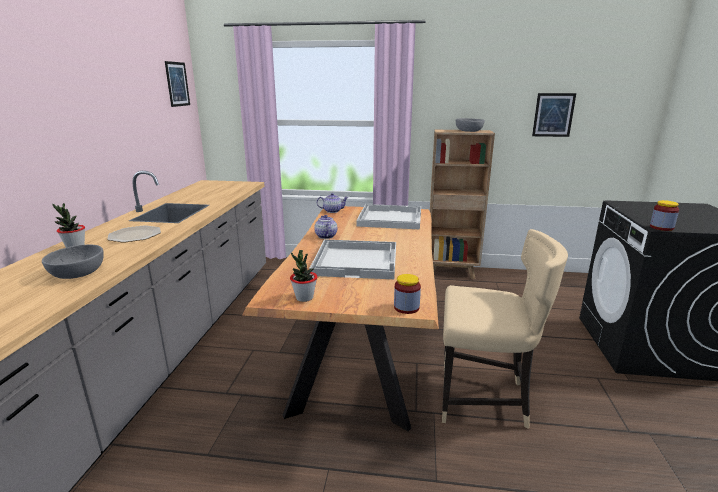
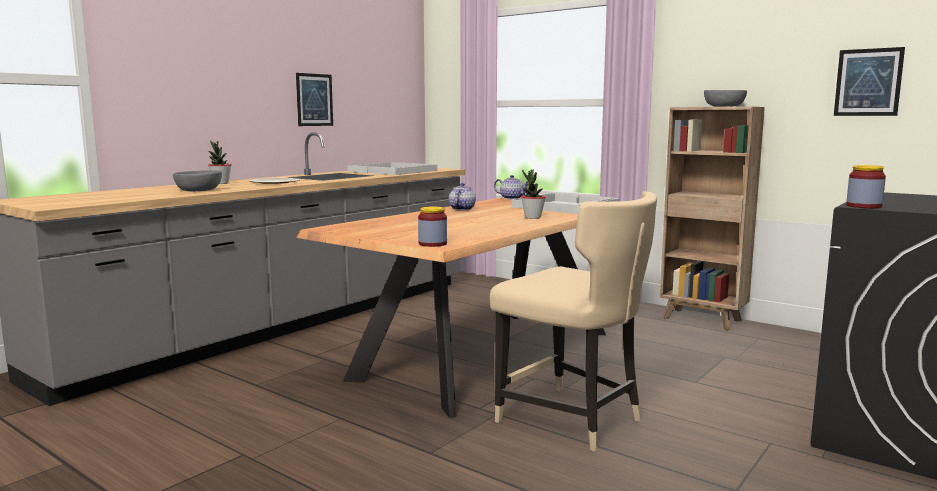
camera: 30 degrees right, 10 degrees down
picture [165,61,190,107] -> picture moved to [296,73,333,126]
potted plant [290,250,317,302] -> potted plant moved to [521,170,546,219]
white tray [309,239,396,279] -> white tray moved to [347,162,437,175]

